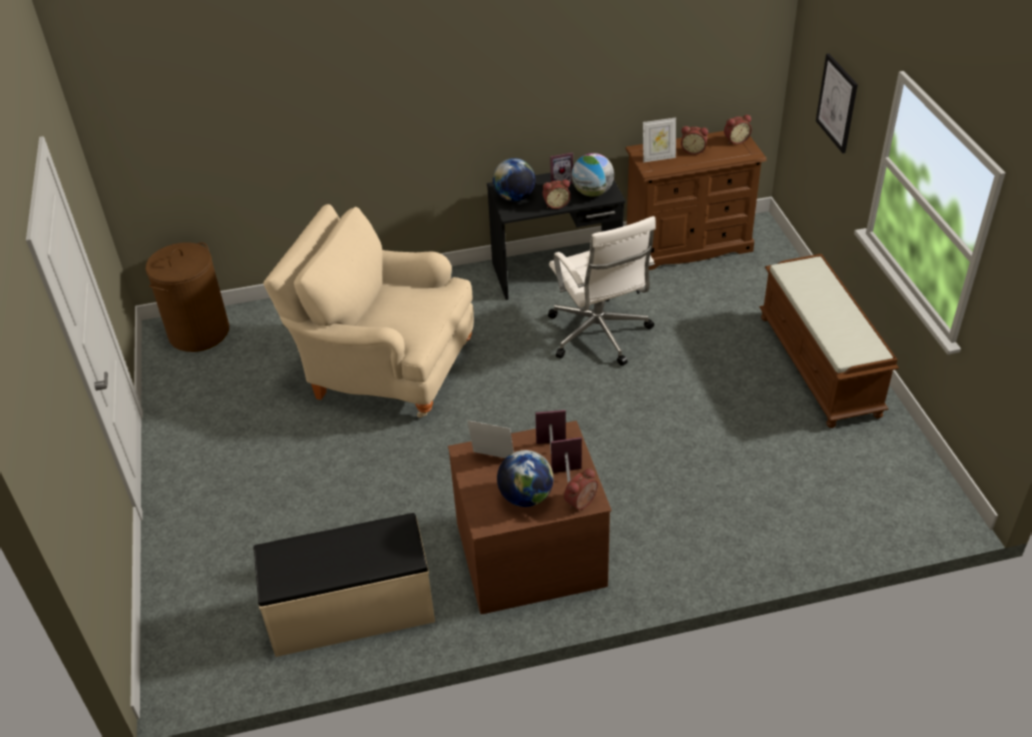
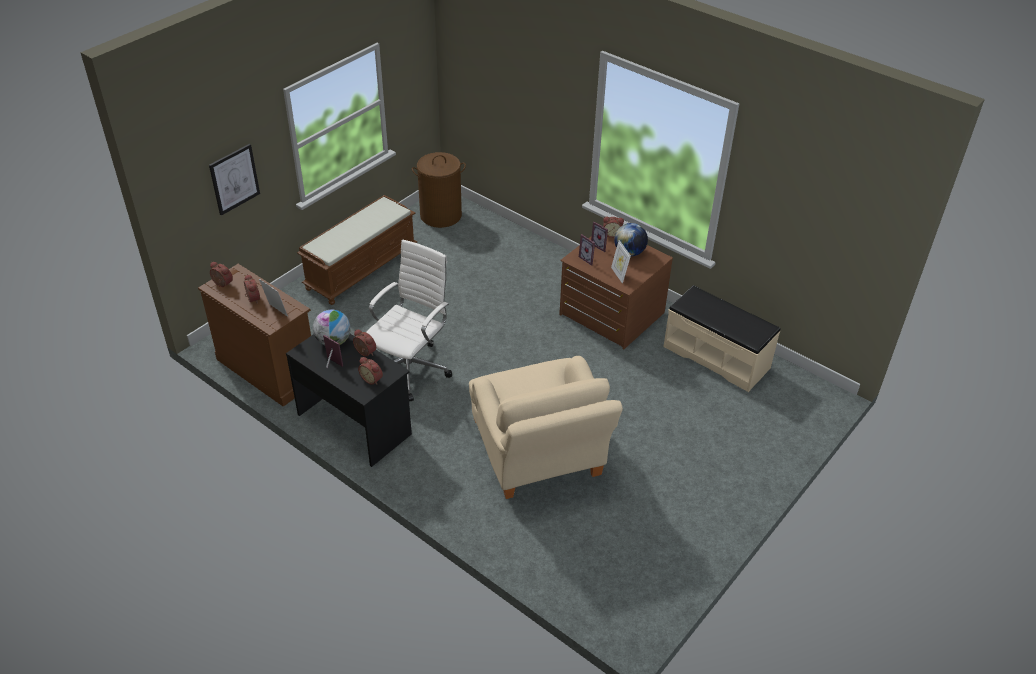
camera: 130 degrees left, 0 degrees up
brown laundry basket [145,242,229,352] -> brown laundry basket moved to [412,152,466,228]
globe [493,158,535,201] -> alarm clock [358,357,383,385]

